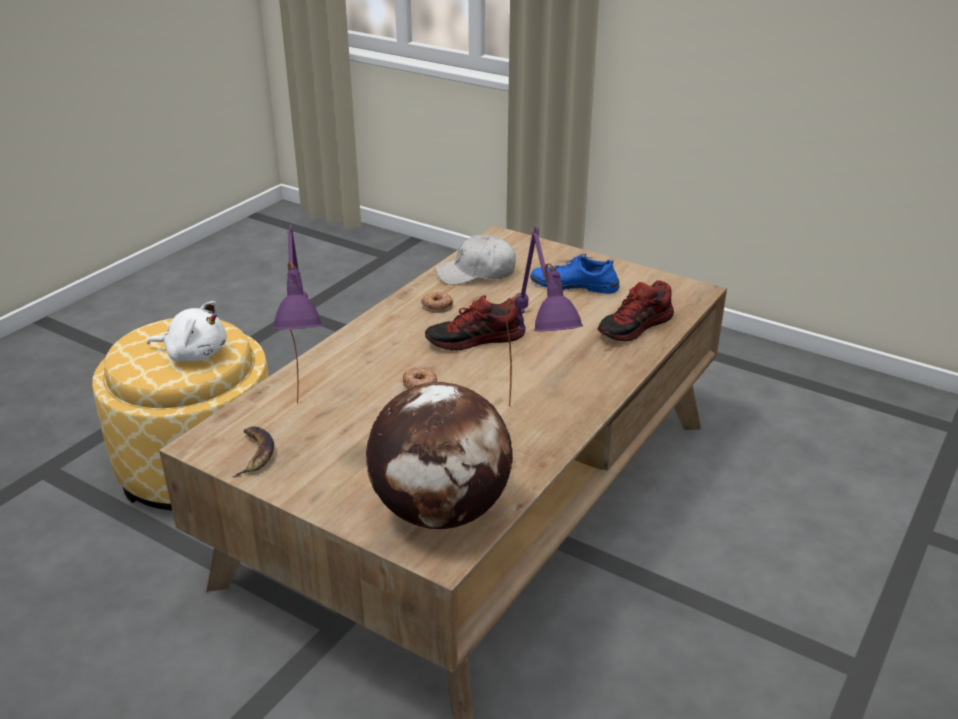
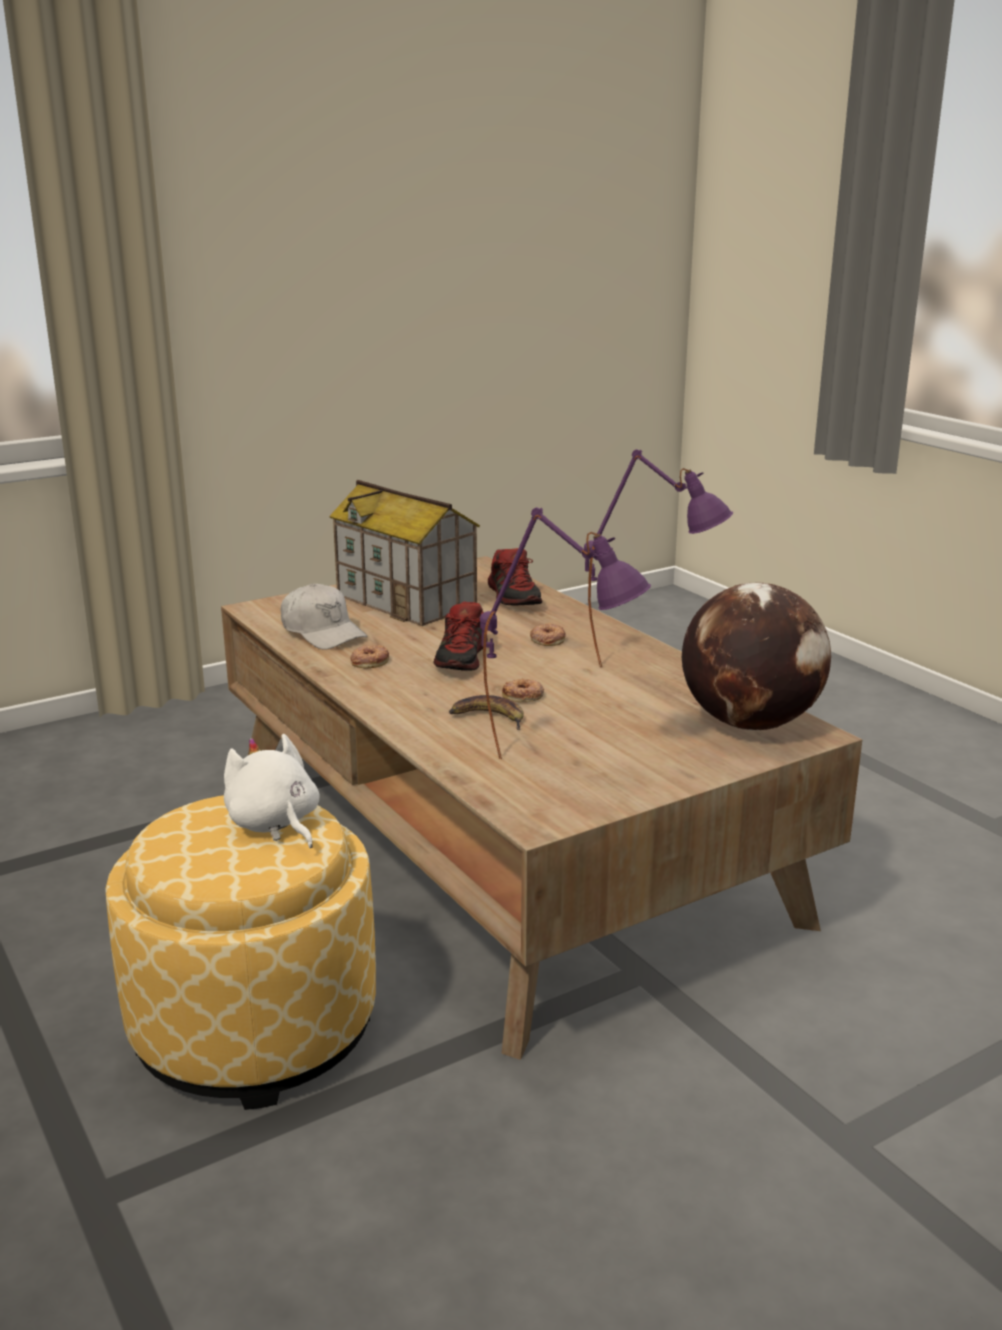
camera: 65 degrees left, 10 degrees down
white plush toy [147,301,227,362] -> white plush toy turned 75 degrees counterclockwise [224,734,319,848]
banana [233,427,274,478] -> banana moved to [449,695,524,730]
white cap [436,235,516,285] -> white cap turned 60 degrees counterclockwise [281,583,367,650]
blue shoe [530,254,619,294] -> toy house [329,480,480,626]
none -> donut [530,623,566,646]

